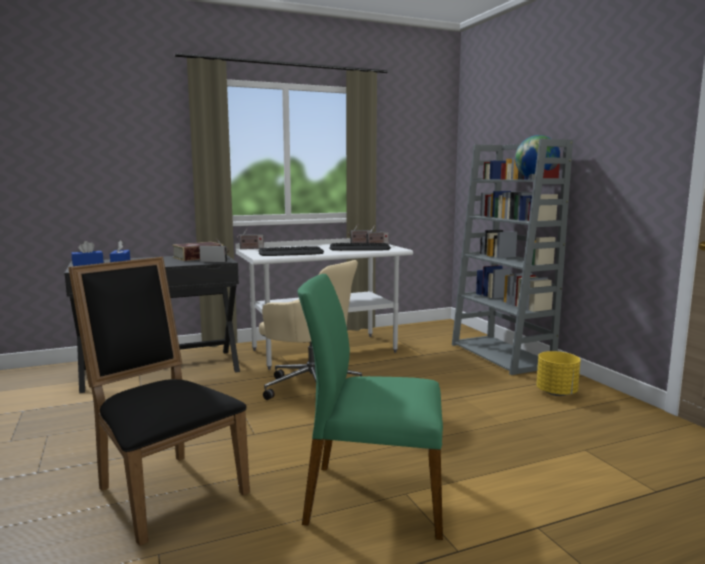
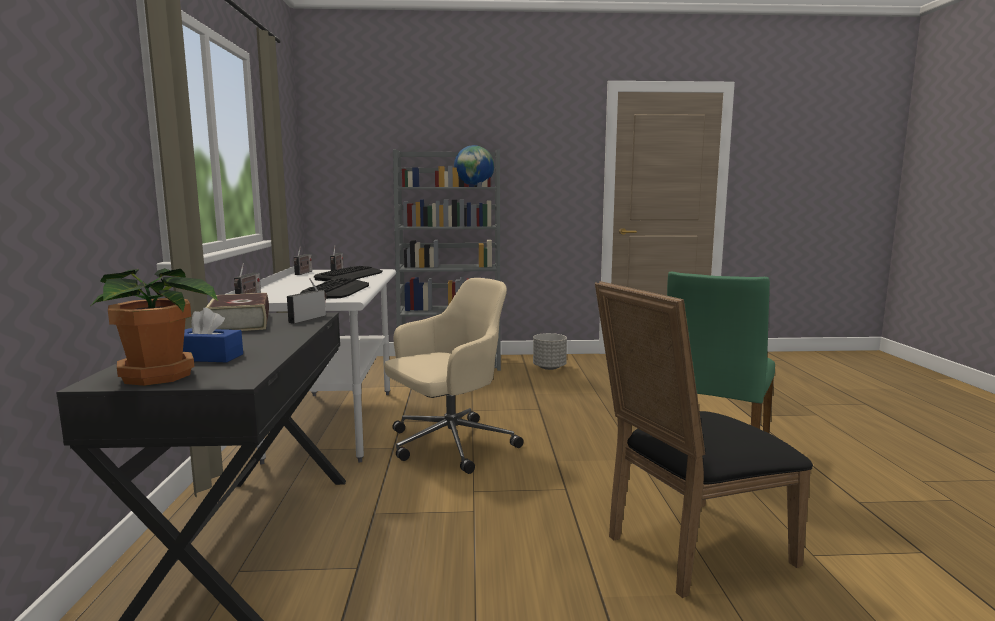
camera: 70 degrees left, 0 degrees up
blue tissue box [71,241,104,266] -> potted plant [91,268,218,386]
yellow planter [536,351,581,396] -> grey planter [533,333,567,370]

